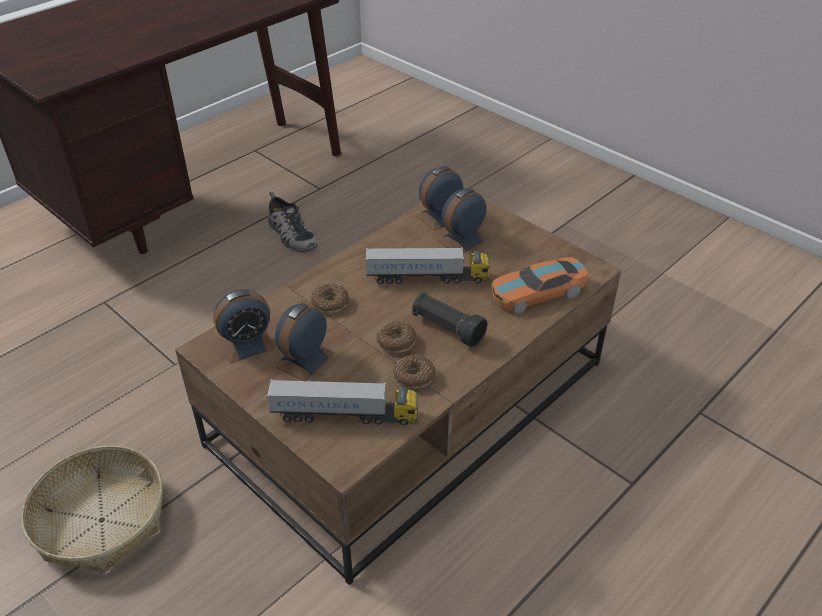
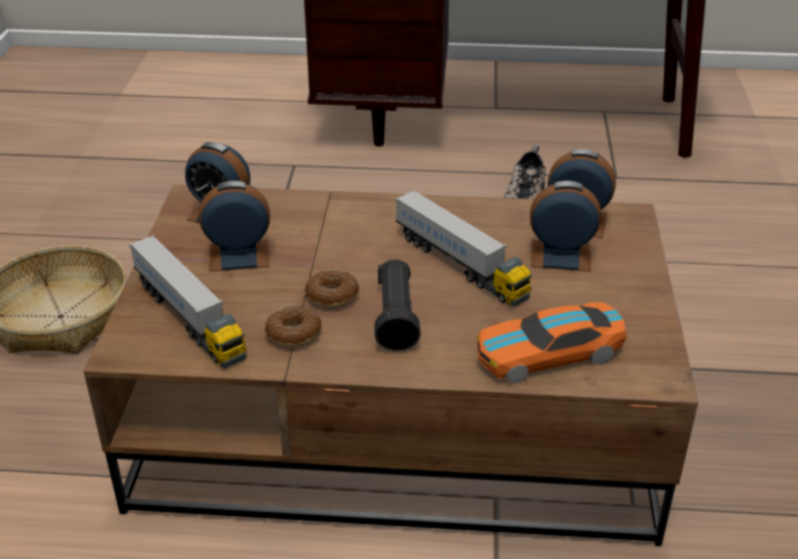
camera: 50 degrees right, 5 degrees down
donut [311,283,349,313] -> none
toy car [492,257,588,313] -> toy car turned 45 degrees counterclockwise [477,302,627,384]

